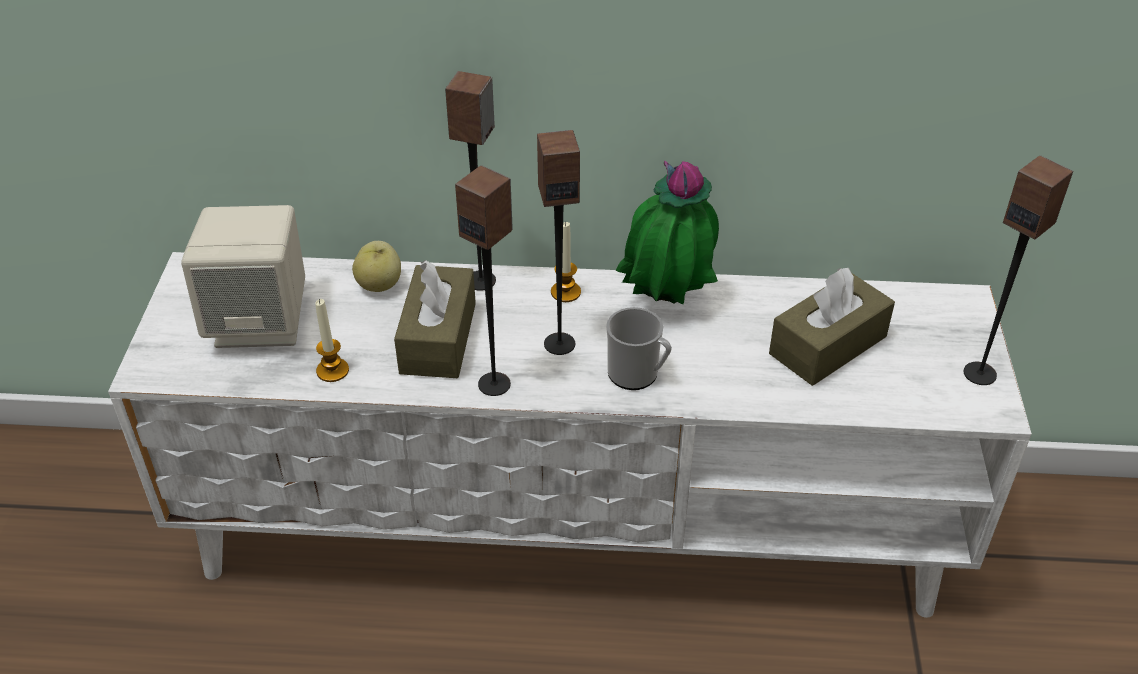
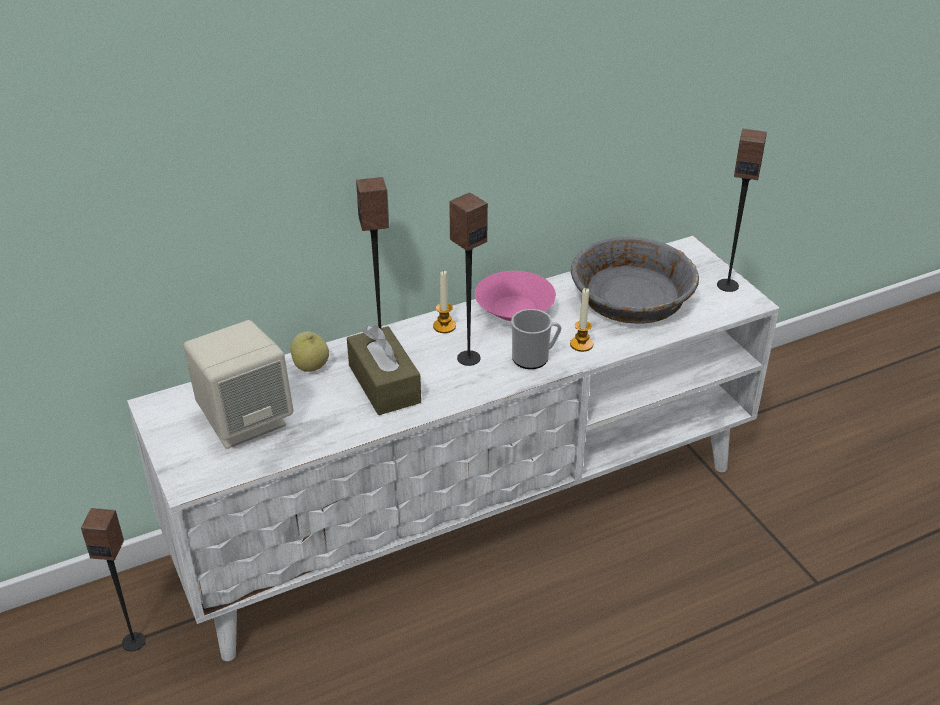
camera: 30 degrees left, 5 degrees down
candle [315,299,349,382] -> candle moved to [570,288,593,352]
speaker [455,165,513,396] -> speaker moved to [81,508,146,651]
potted plant [616,160,719,304] -> pink bowl [475,271,556,321]
brown tissue box [769,268,895,386] -> grey bowl [571,237,699,324]

